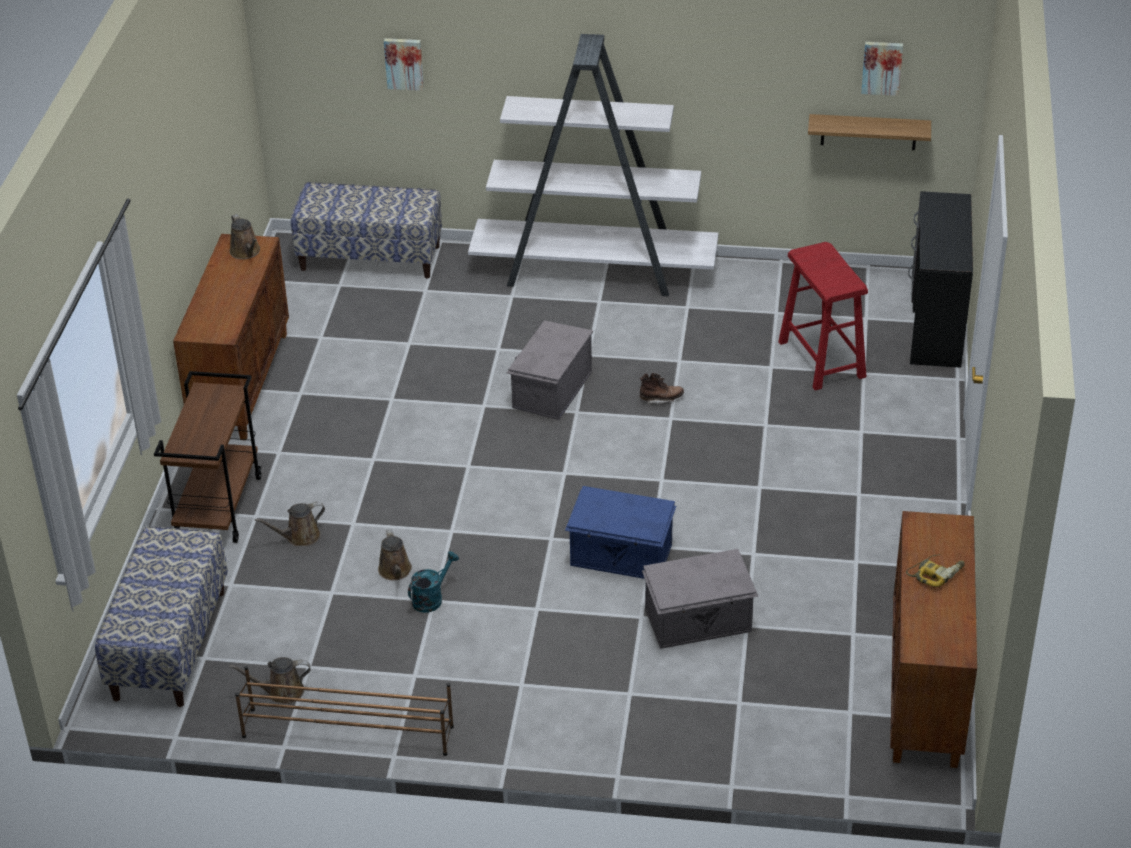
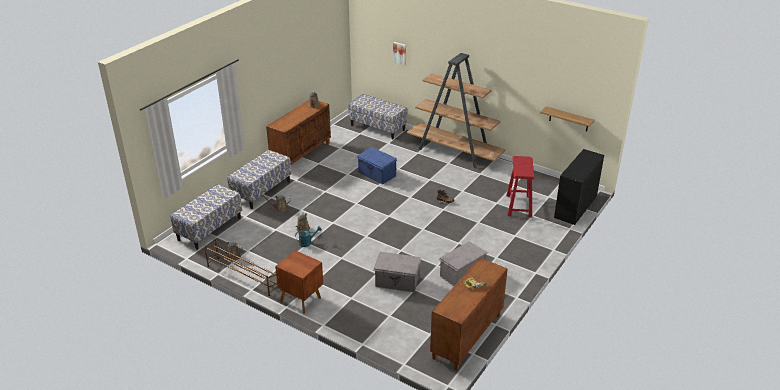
camera: 25 degrees right, 5 degrees down
brown cart [154,371,262,543] -> bench [227,150,292,209]
white bookcase [468,34,718,296] -> brown bookcase [407,53,506,168]
grey storage box [506,320,593,420] -> grey storage box moved to [438,241,487,286]
blue storage box [565,486,676,579] -> blue storage box moved to [356,147,397,184]
picture [861,42,903,96] -> none
none -> brown nightstand [275,250,323,314]

